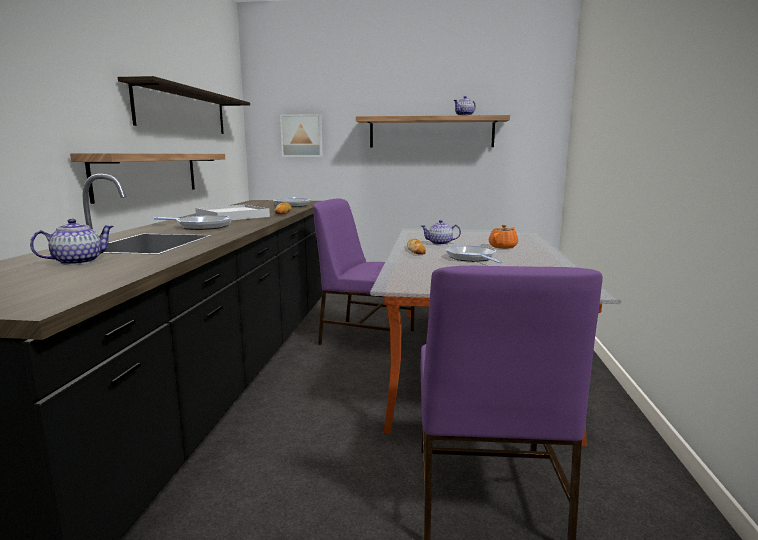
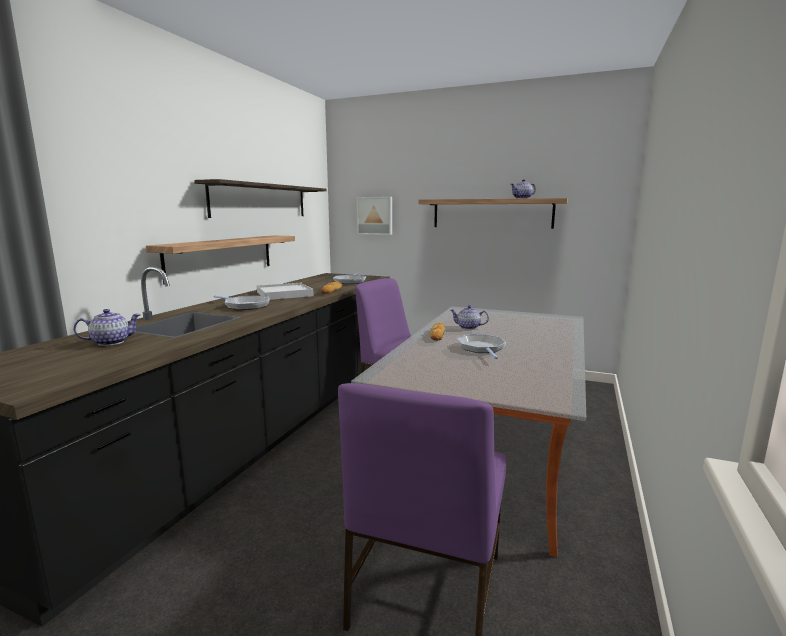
camera: 15 degrees right, 0 degrees up
orange teapot [489,225,518,249] -> none

